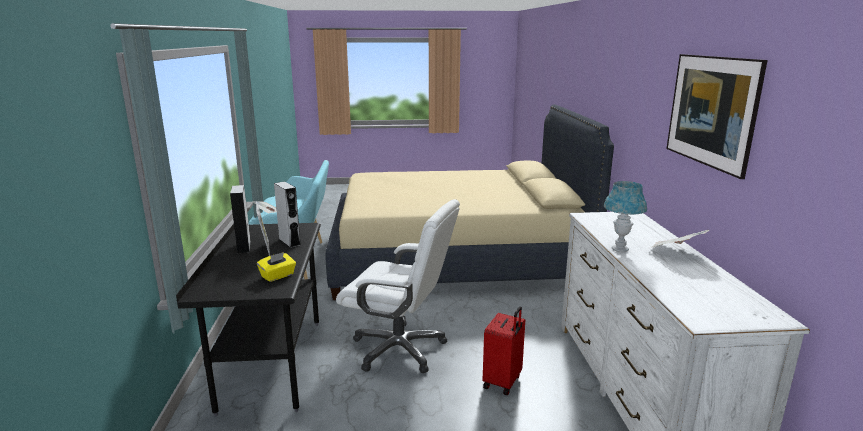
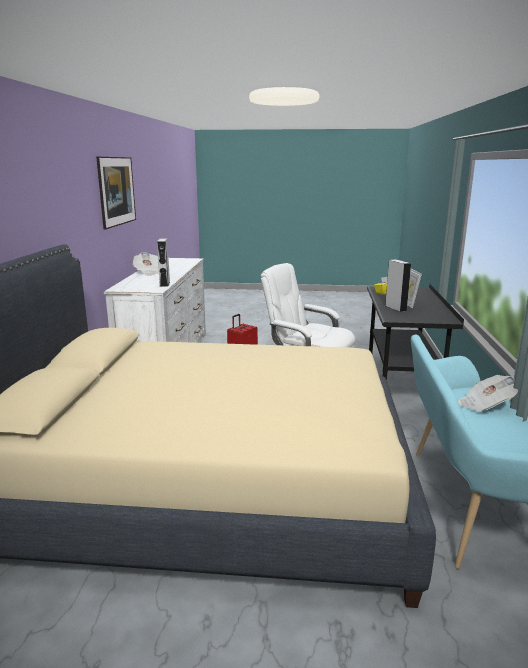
camera: 170 degrees left, 0 degrees up
grey speaker [230,185,251,253] -> grey speaker moved to [157,238,170,287]
blue table lamp [604,181,647,252] -> none

